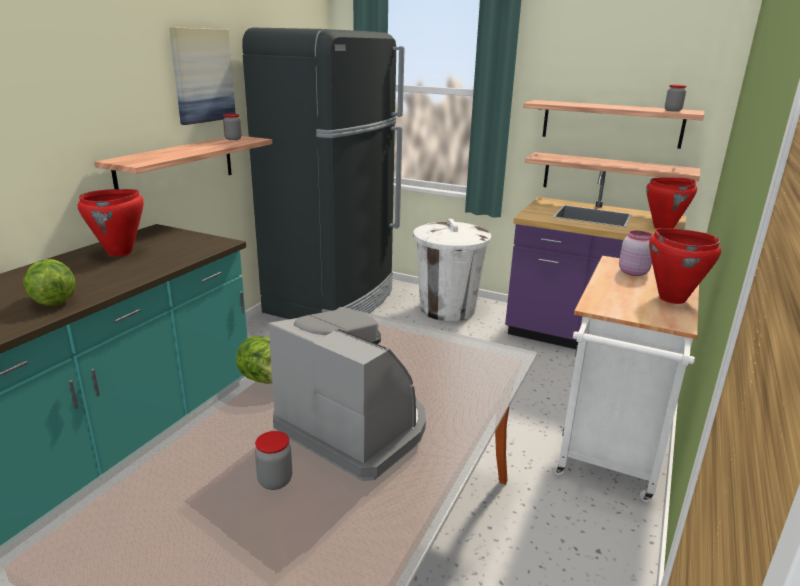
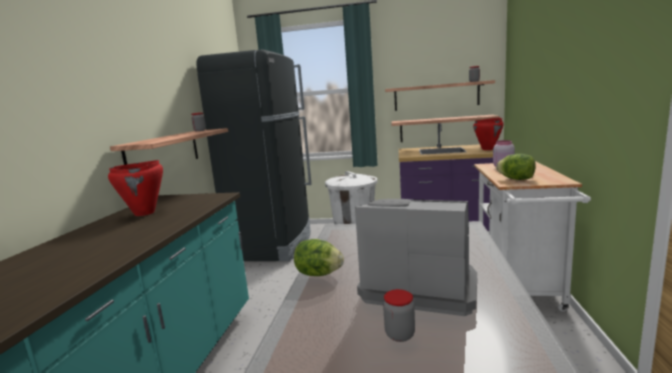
camera: 15 degrees left, 10 degrees down
lettuce [23,259,76,306] -> lettuce moved to [496,154,536,180]
picture [169,27,236,125] -> none
red cooking pot [649,228,721,304] -> none

